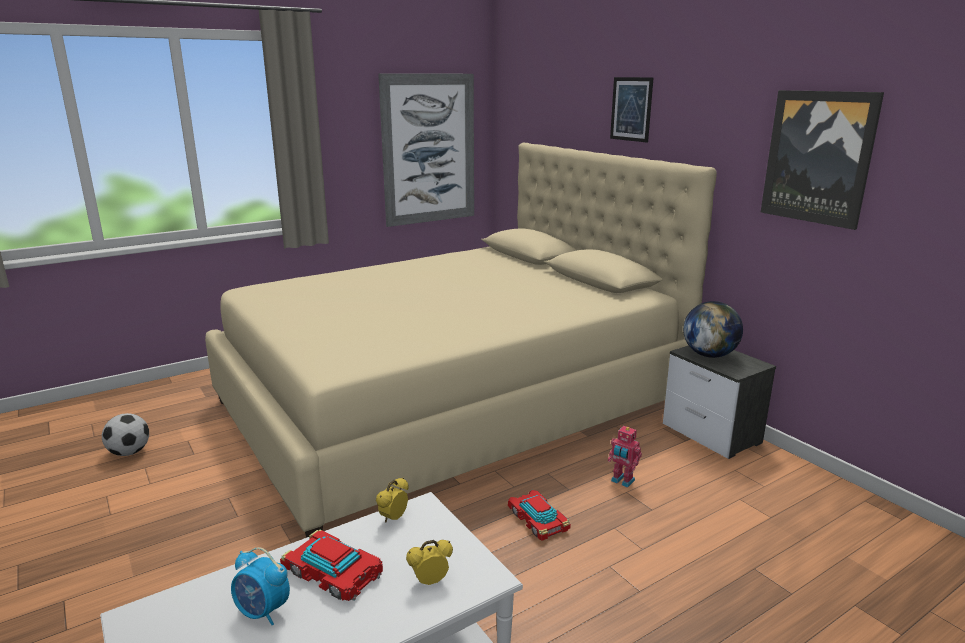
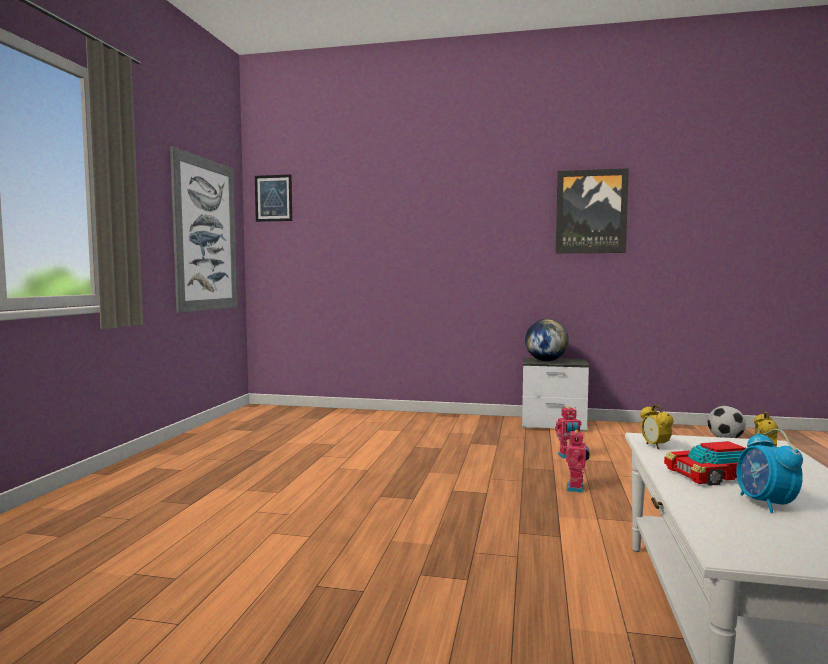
camera: 45 degrees left, 15 degrees down
football [102,413,149,456] -> football moved to [707,406,746,438]
beige bed [205,143,717,538] -> none
alarm clock [231,547,290,626] -> alarm clock turned 105 degrees clockwise [736,429,803,513]
toy car [508,490,571,541] -> toy robot [566,429,590,493]
picture [610,77,654,142] -> picture moved to [255,174,292,222]

